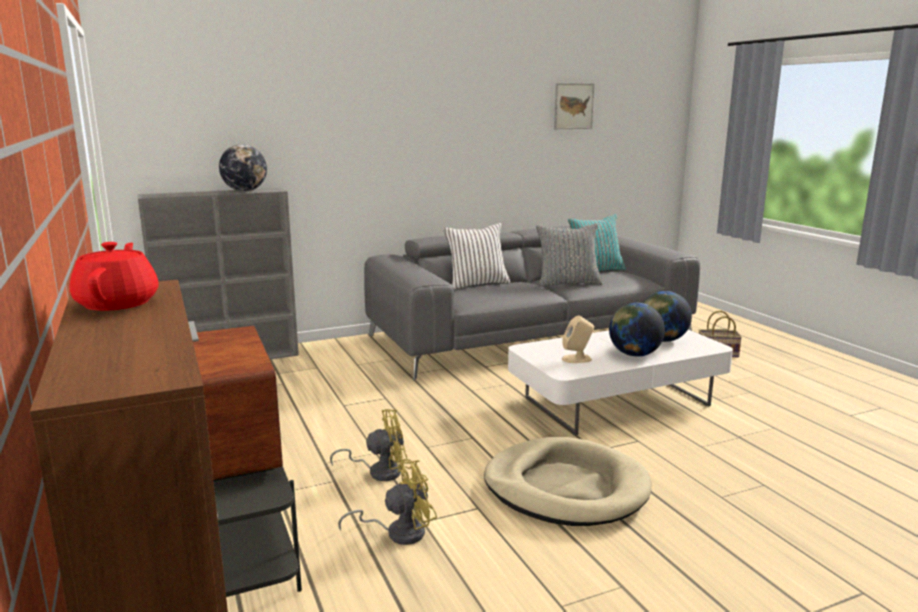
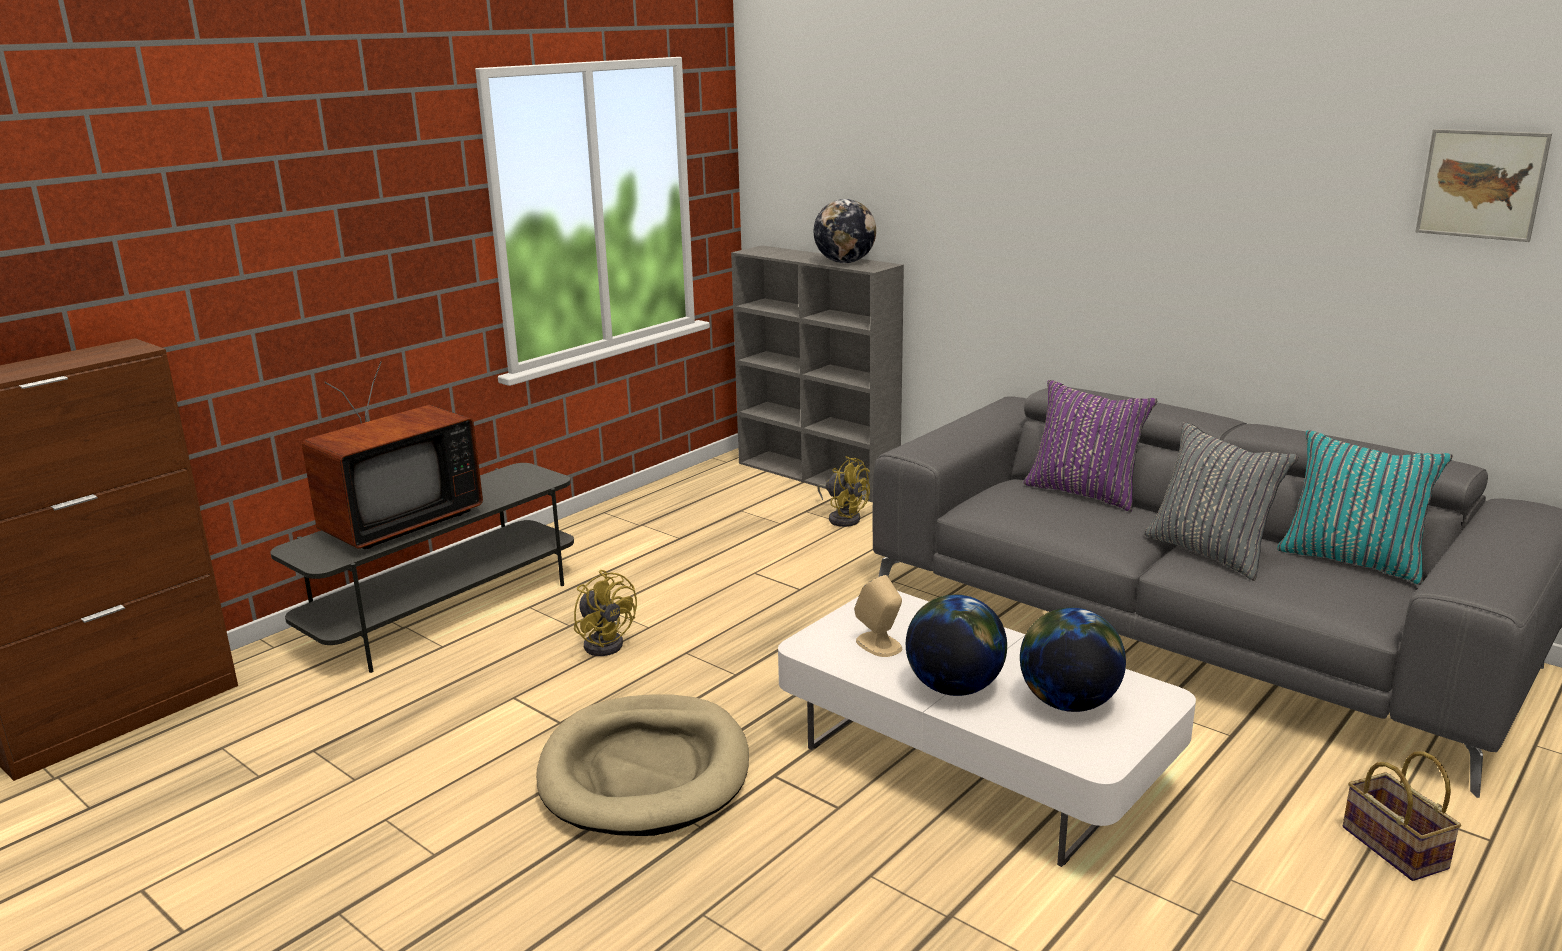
camera: 65 degrees right, 5 degrees up
red teapot [70,242,159,311] -> none
yellow fan [338,459,437,545] -> yellow fan moved to [817,456,870,527]
white pillow [443,223,511,289] -> purple pillow [1024,380,1158,512]

